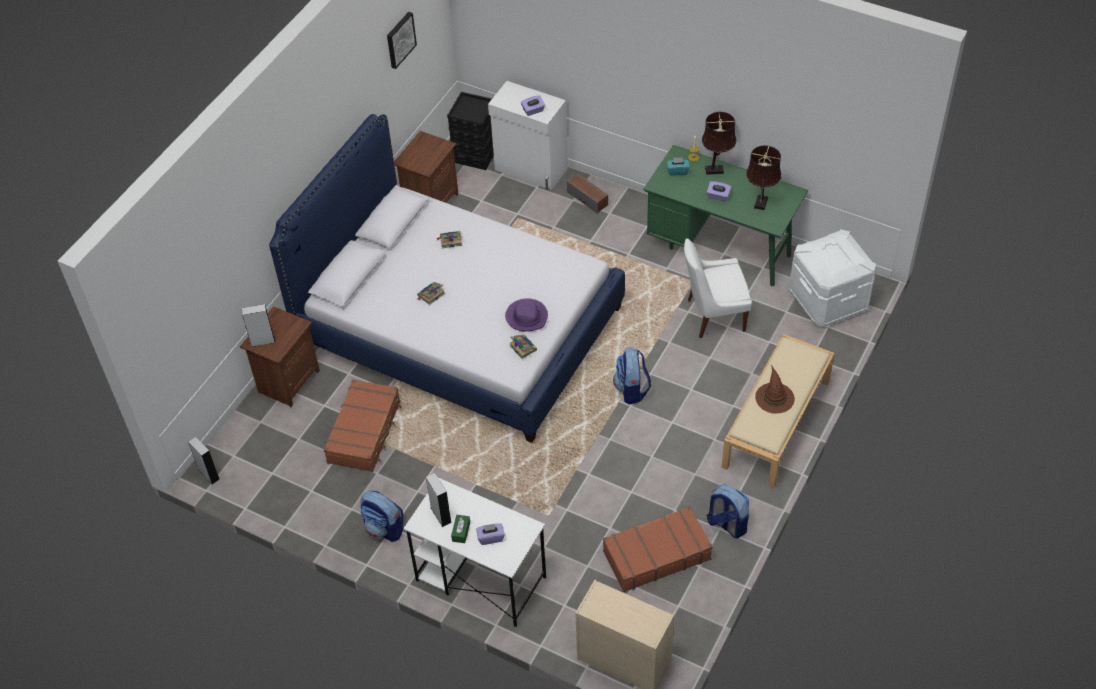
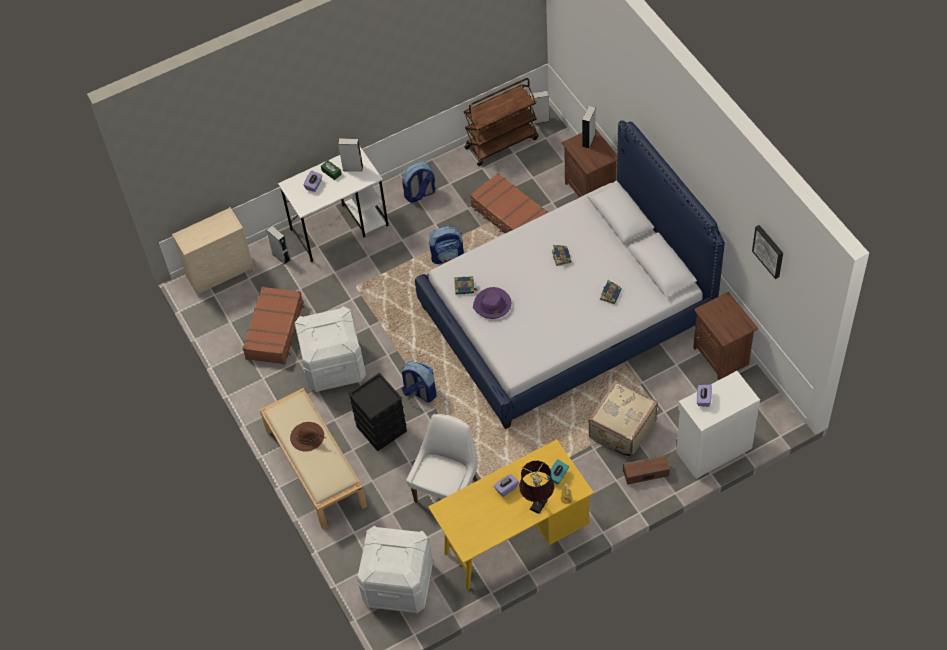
camera: 125 degrees right, 5 degrees up
black storage box [447,92,494,170] -> black storage box moved to [348,373,407,451]
green desk [643,145,808,286] -> yellow desk [428,439,594,590]
backpack [707,484,749,538] -> backpack moved to [429,226,464,264]
brown table lamp [746,145,781,210] -> none
none -> grey speaker [266,226,290,264]
none -> white storage box [294,306,366,392]
none -> brown cart [464,78,538,166]
none -> beige suitcase [588,380,658,458]

